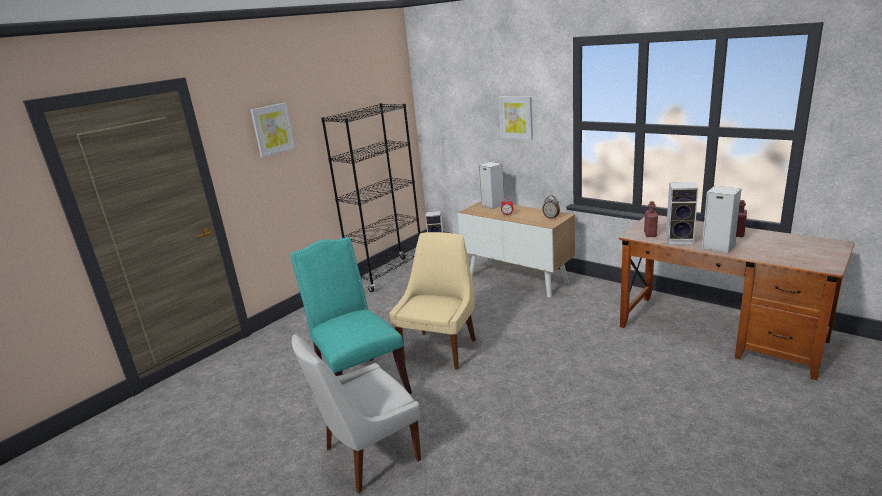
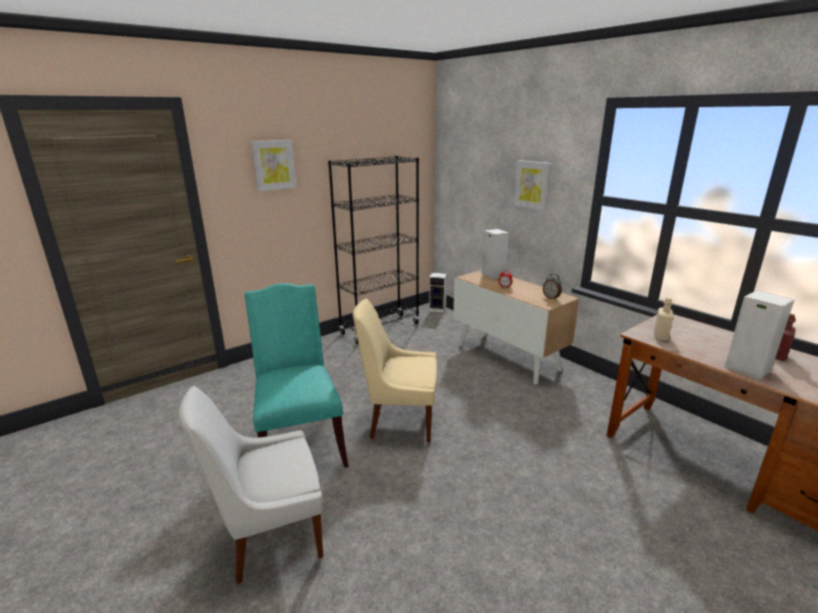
camera: 10 degrees right, 0 degrees up
beige chair [389,232,476,369] -> beige chair turned 120 degrees counterclockwise [353,298,437,442]
red bottle [644,201,658,237] -> beige bottle [654,297,674,341]
speaker [666,182,699,245] -> none

